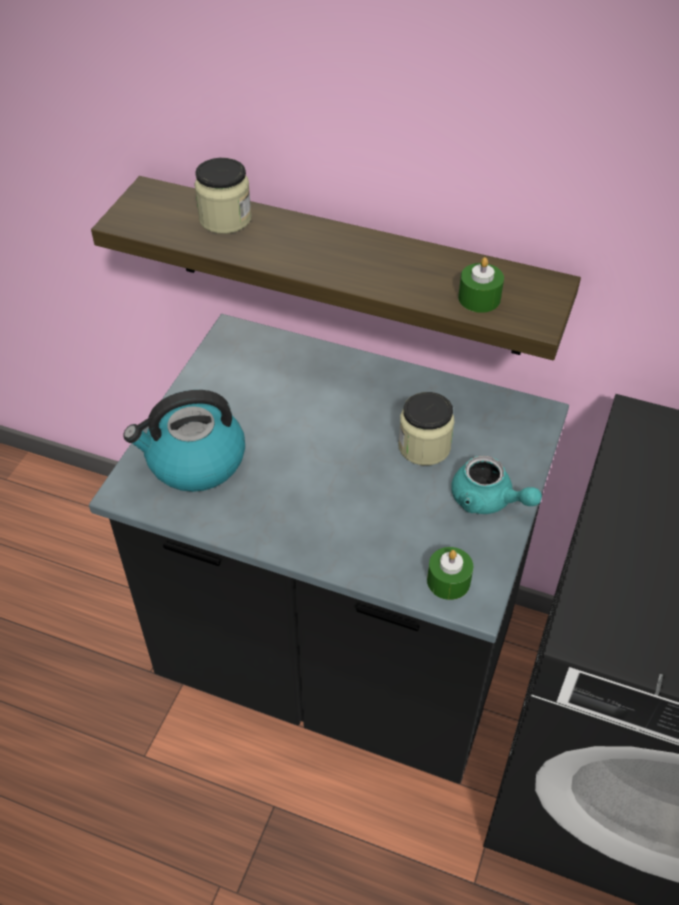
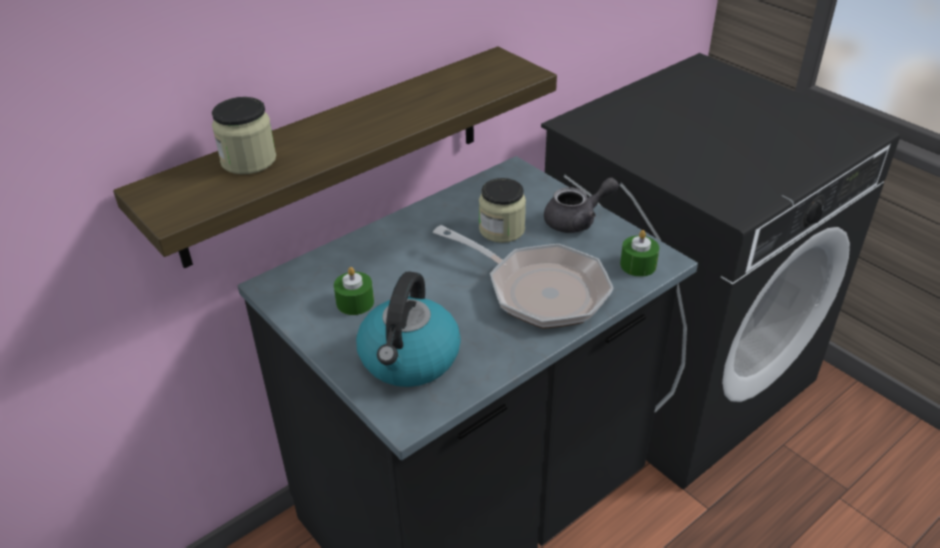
camera: 60 degrees left, 10 degrees down
turquoise teapot [451,455,542,514] -> grey teapot [544,177,619,233]
green candle [458,257,504,313] -> green candle moved to [334,267,374,315]
none -> frying pan [433,225,613,329]

